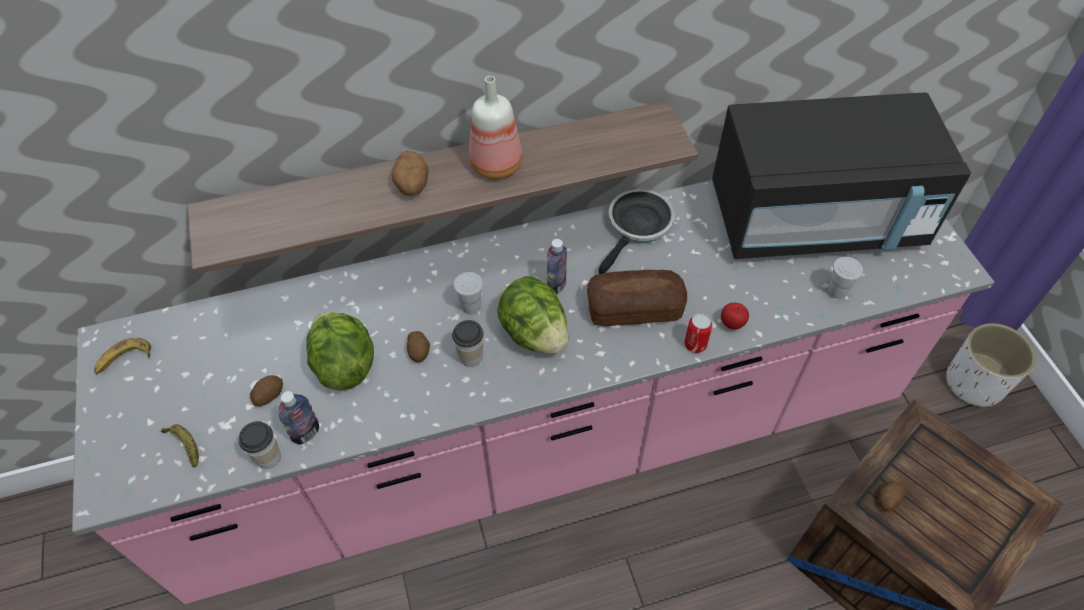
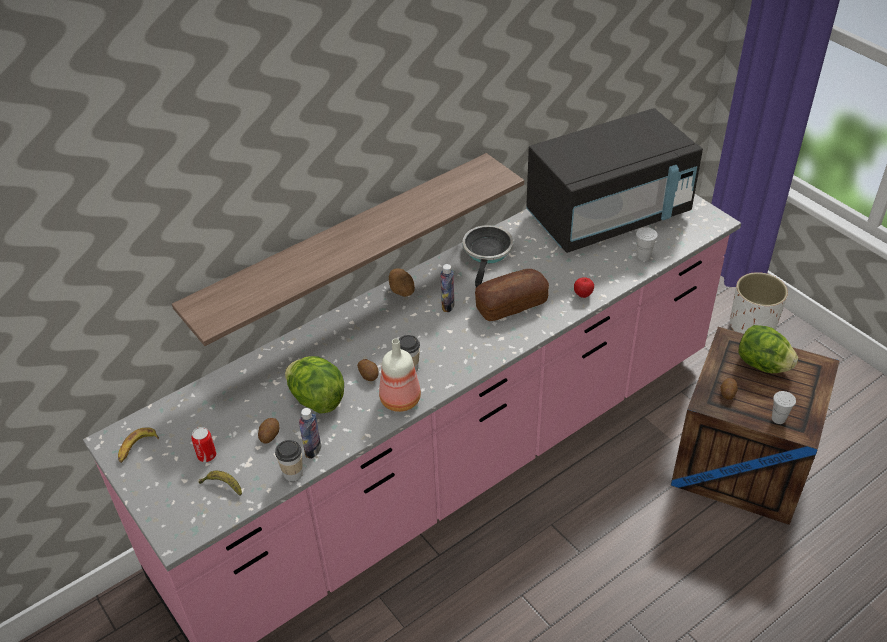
camera: 20 degrees left, 10 degrees down
potato [392,151,428,196] -> potato moved to [389,268,415,297]
white cup [454,272,483,315] -> white cup moved to [772,391,796,424]
bottle [469,76,522,179] -> bottle moved to [379,338,421,412]
lettuce [497,276,569,354] -> lettuce moved to [738,325,798,373]
can [684,313,712,353] -> can moved to [191,427,216,462]

